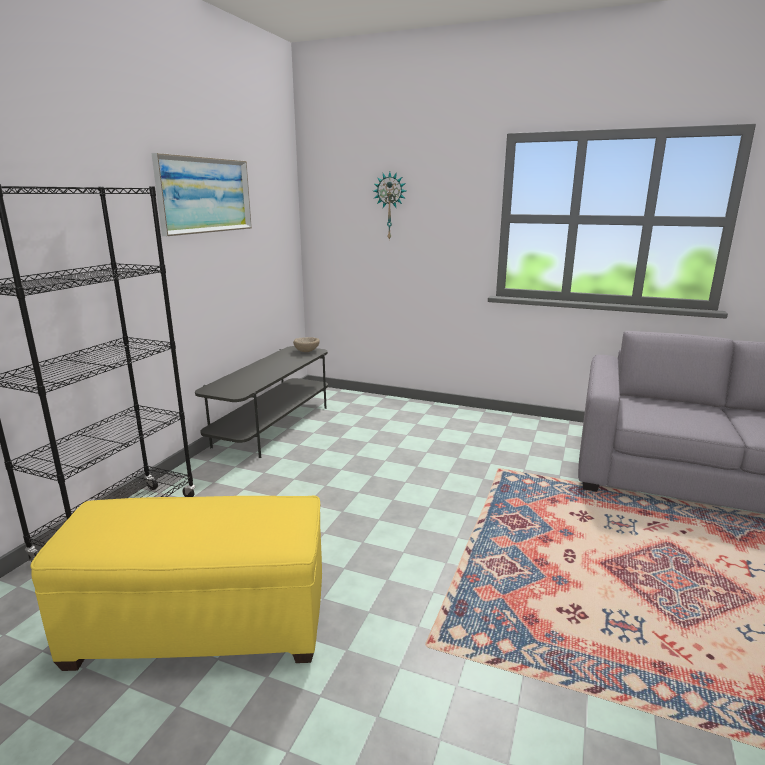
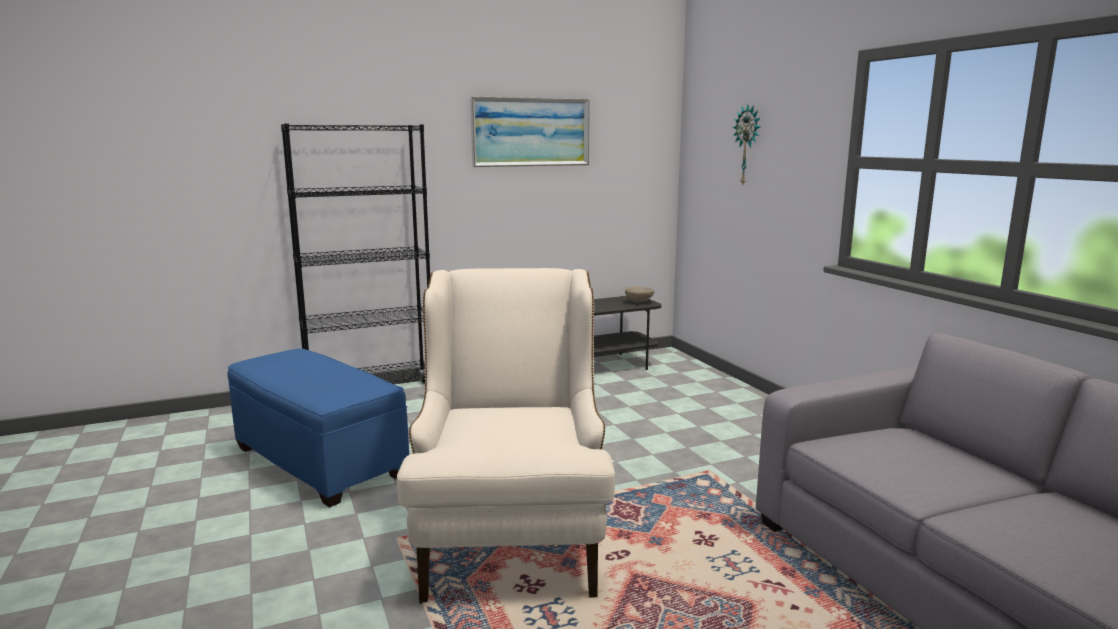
camera: 45 degrees right, 5 degrees down
yellow ottoman [30,496,322,671] -> blue ottoman [227,348,409,508]
none -> beige armchair [397,268,615,604]

